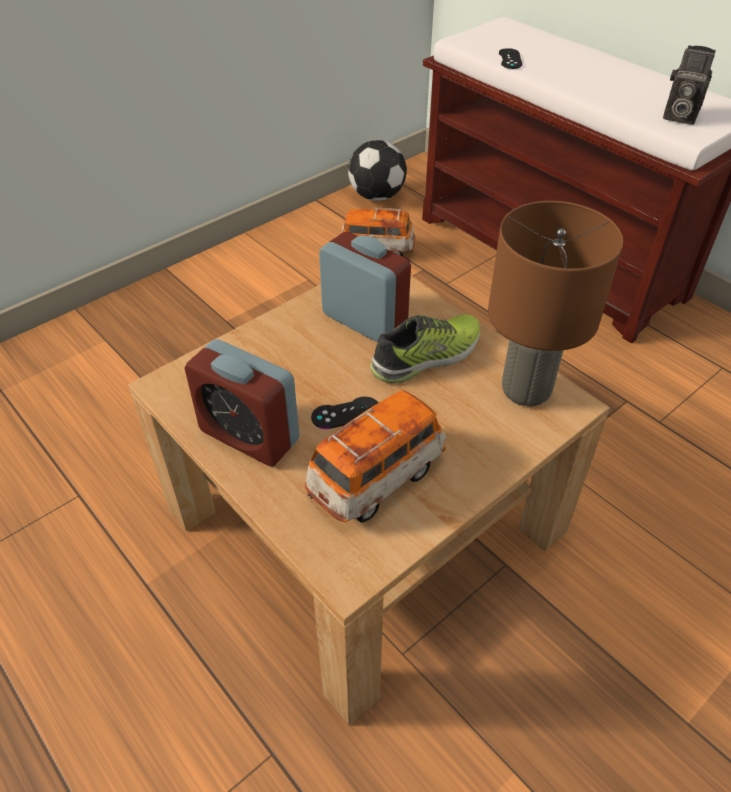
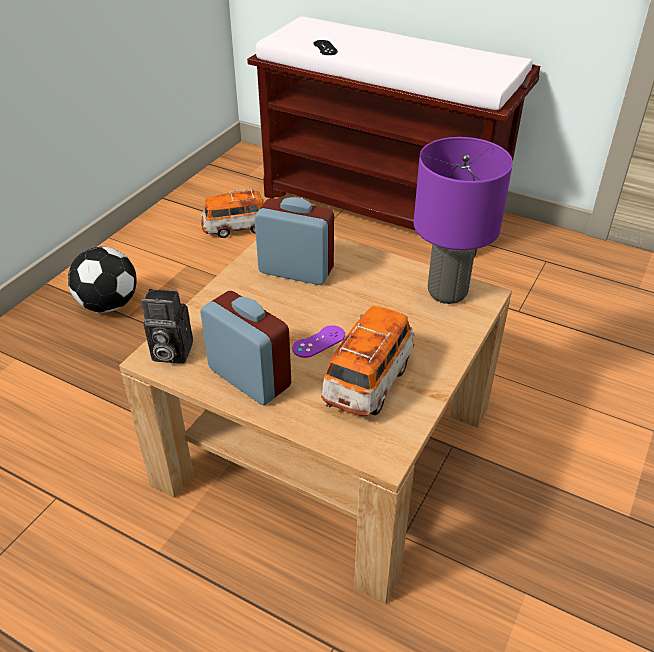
camera: 20 degrees left, 5 degrees down
alarm clock [184,339,300,467] -> alarm clock turned 150 degrees counterclockwise [200,291,291,405]
black game controller [311,397,378,429] -> purple game controller [292,325,345,358]
football [348,140,407,201] -> football moved to [68,247,137,313]
shoe [370,314,480,383] -> none
brown table lamp [488,201,623,407] -> purple table lamp [413,137,513,304]
camera [663,45,716,125] -> camera moved to [141,289,193,364]

